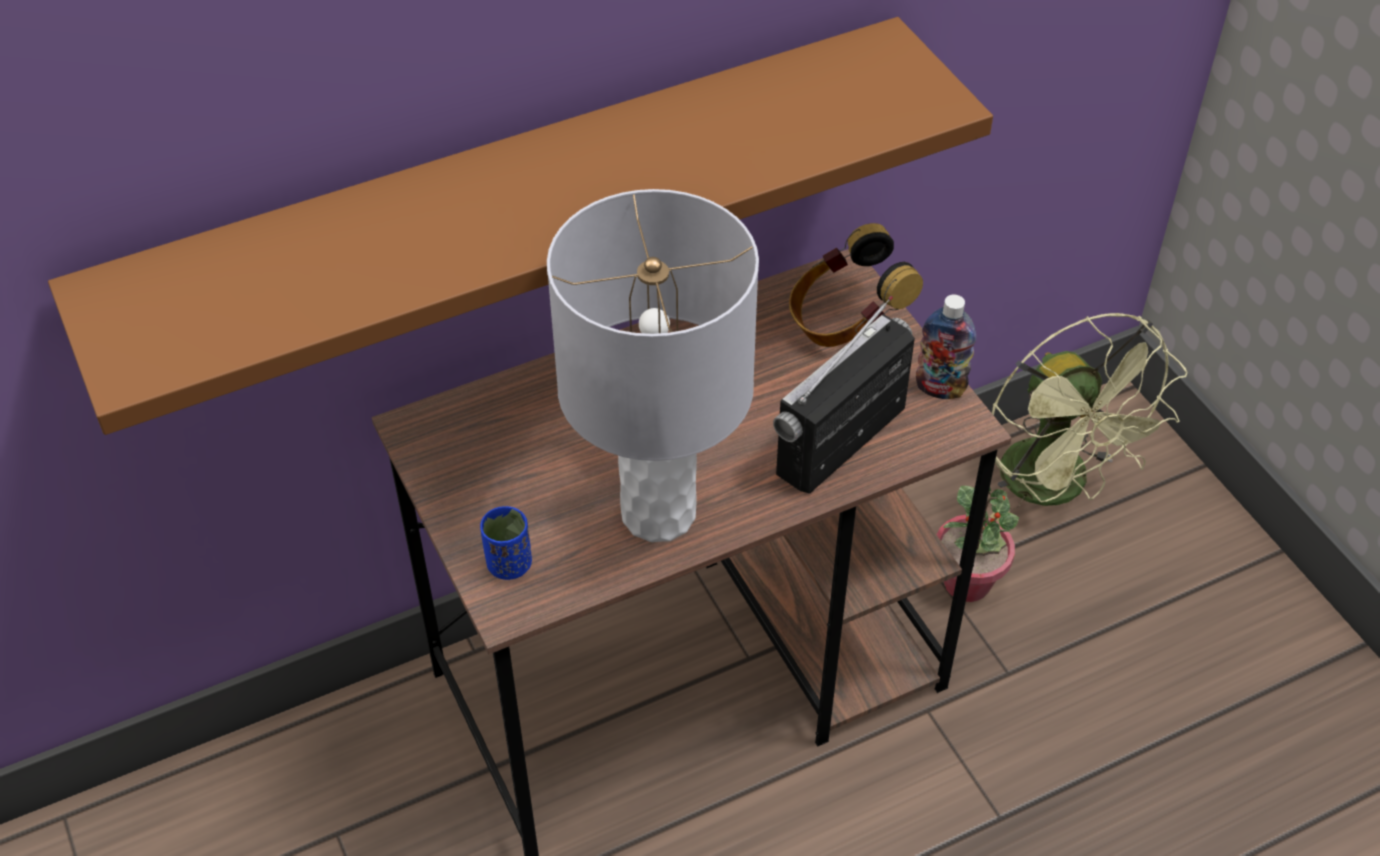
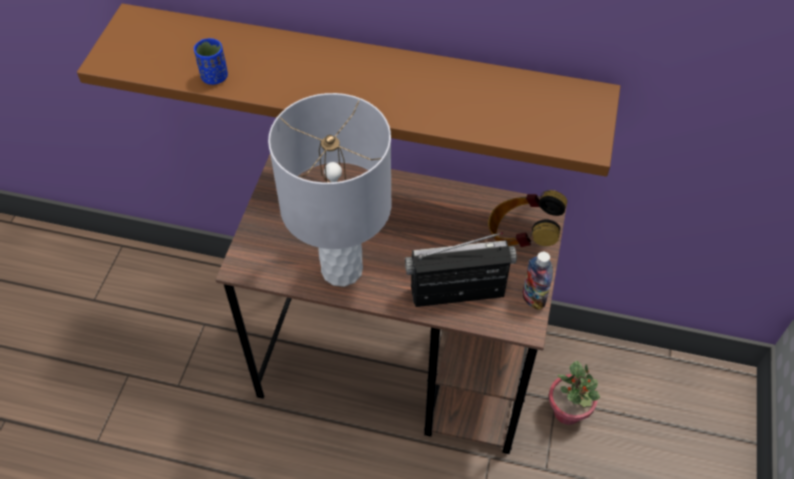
camera: 40 degrees right, 5 degrees up
blue cup [480,506,532,580] -> blue cup moved to [194,38,228,85]
green fan [990,313,1188,522] -> none

